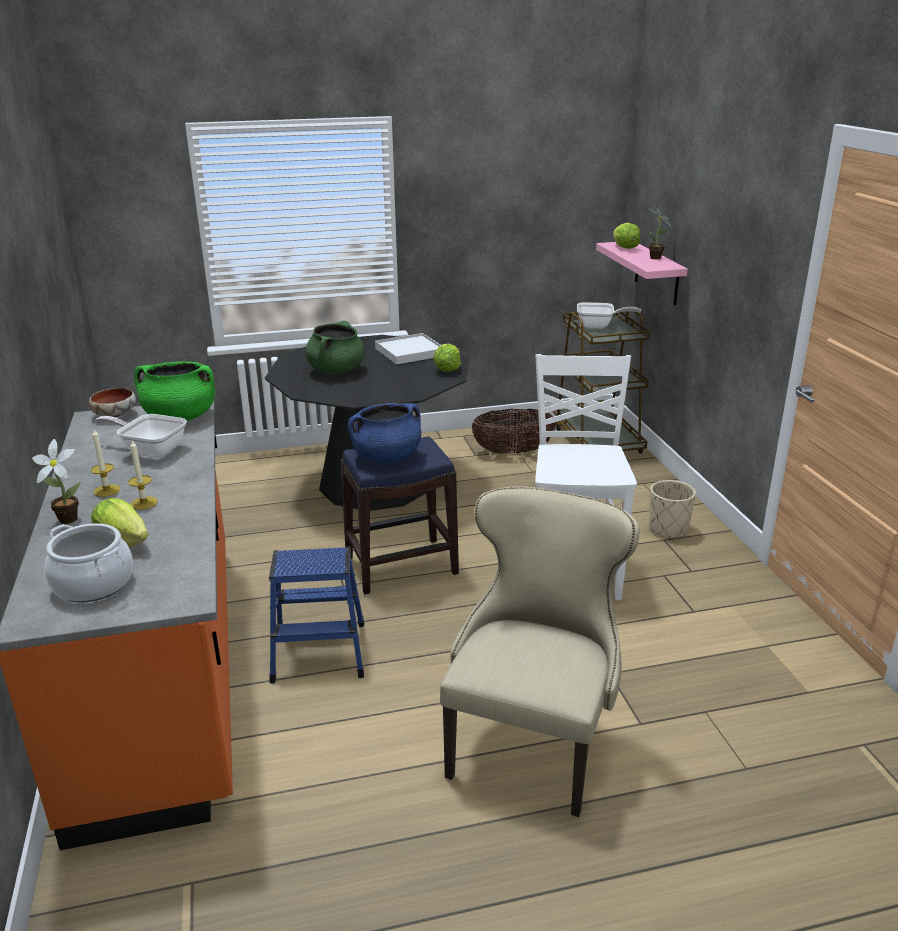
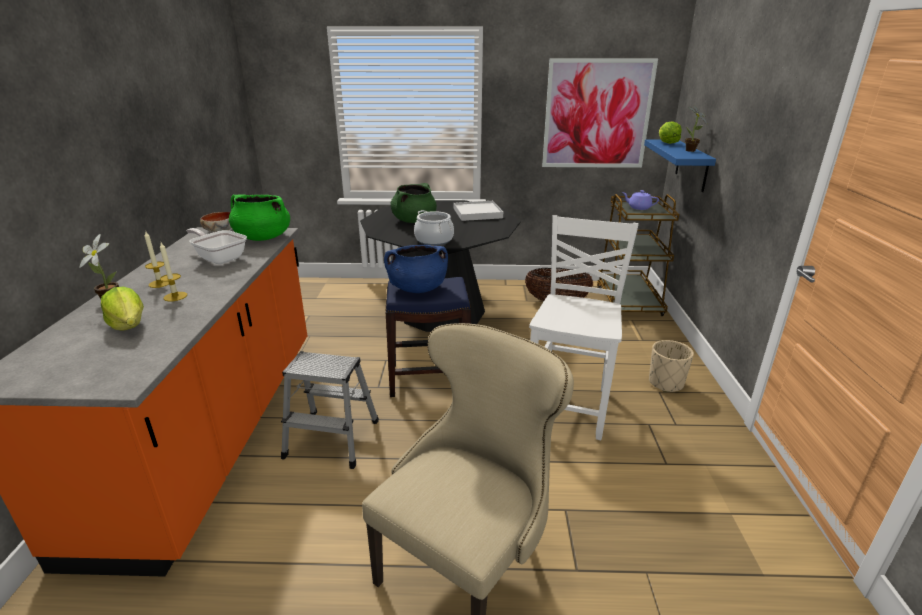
camera: 15 degrees right, 0 degrees up
cooking pot [44,523,133,603] -> cooking pot moved to [414,210,454,245]
blue step ladder [269,547,364,684] -> grey step ladder [281,351,379,469]
lettuce [433,344,461,372] -> none
frying pan [577,302,641,328] -> purple teapot [622,190,659,210]
pink shelf [596,242,688,305] -> blue shelf [644,139,716,192]
none -> picture [542,59,658,168]

